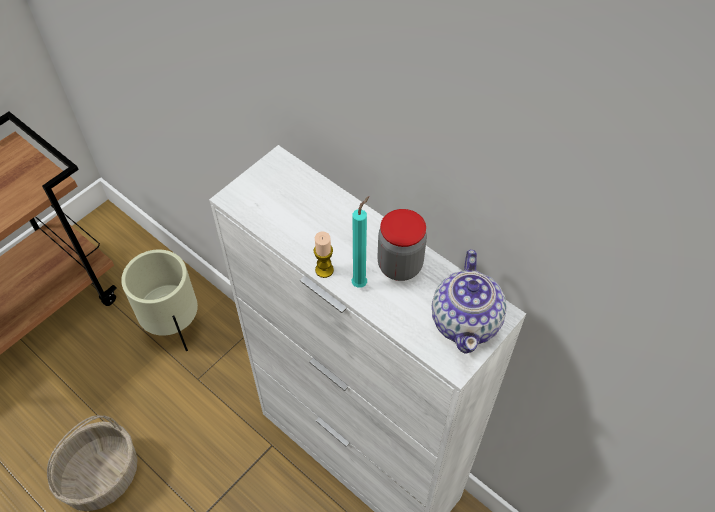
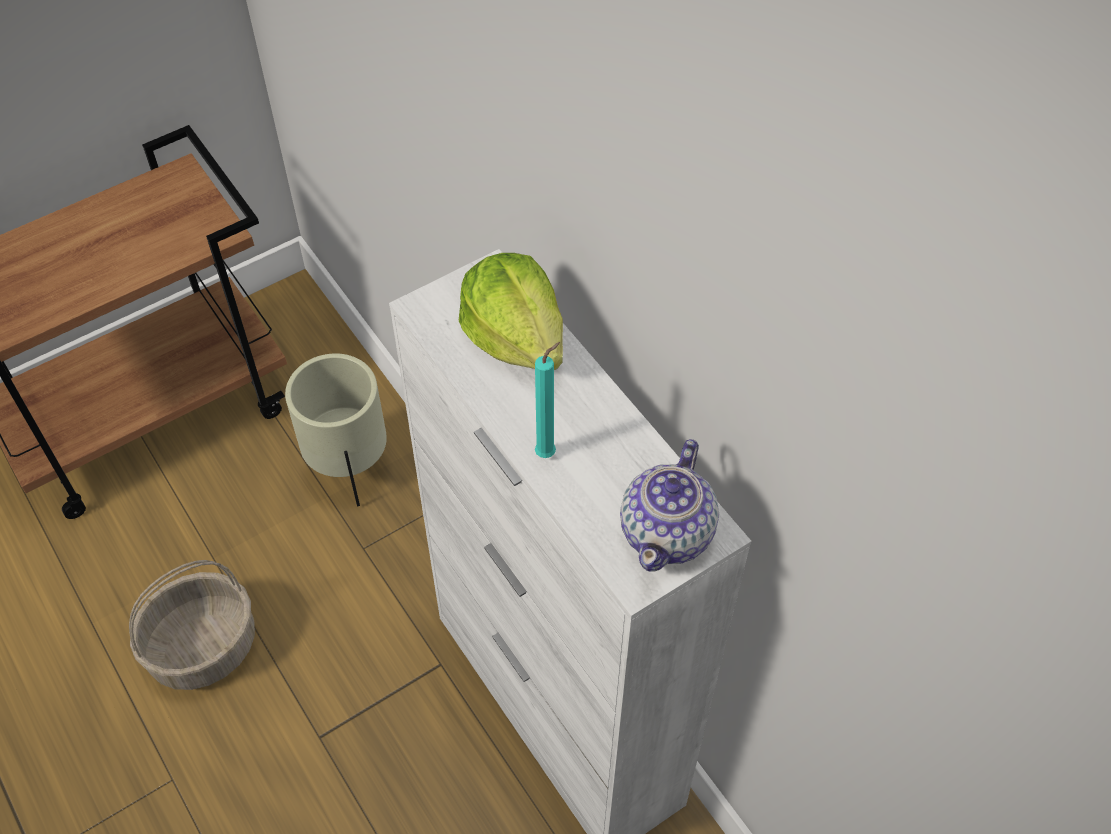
camera: 15 degrees right, 0 degrees up
candle [314,231,334,278] -> none
jar [378,209,427,281] -> none
none -> lettuce [458,253,563,370]

